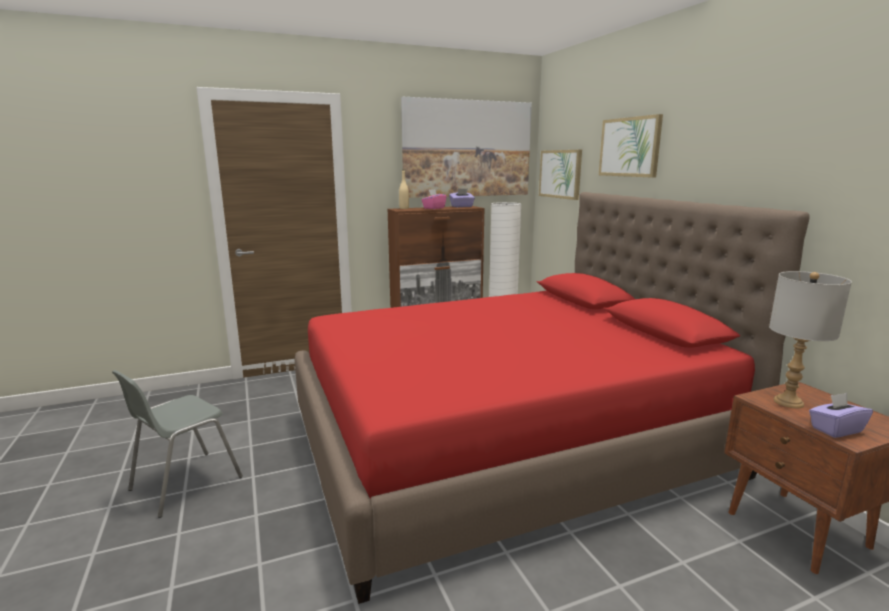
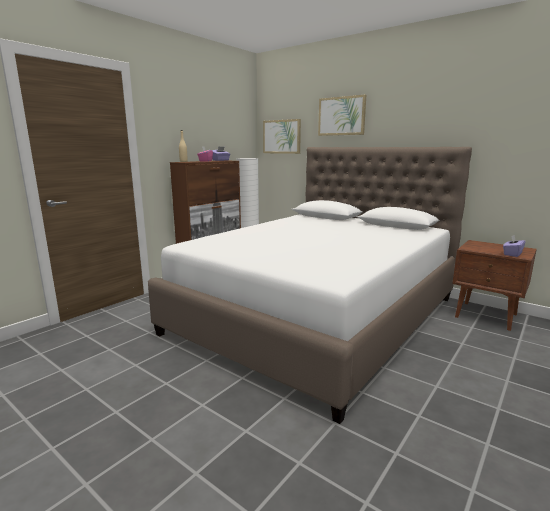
camera: 30 degrees left, 0 degrees up
grey chair [112,370,243,518] -> none
red bed [294,192,810,604] -> white bed [148,147,472,424]
picture [401,97,532,198] -> none
grey table lamp [769,271,852,408] -> none

